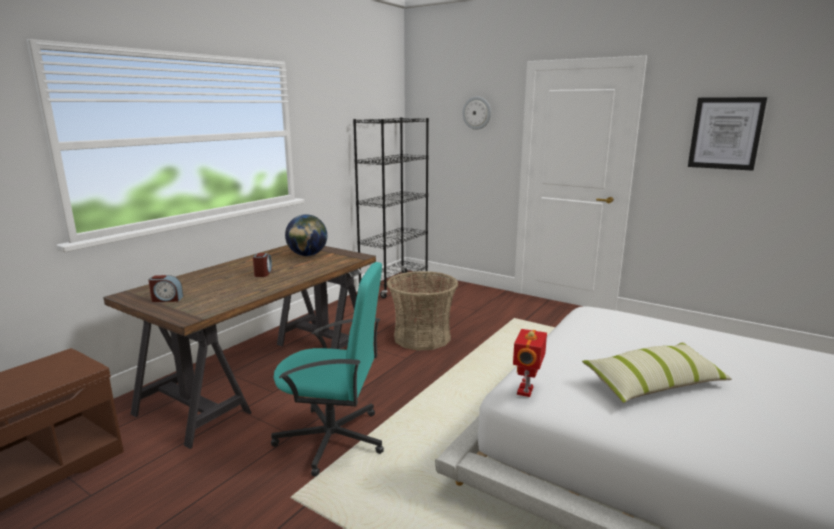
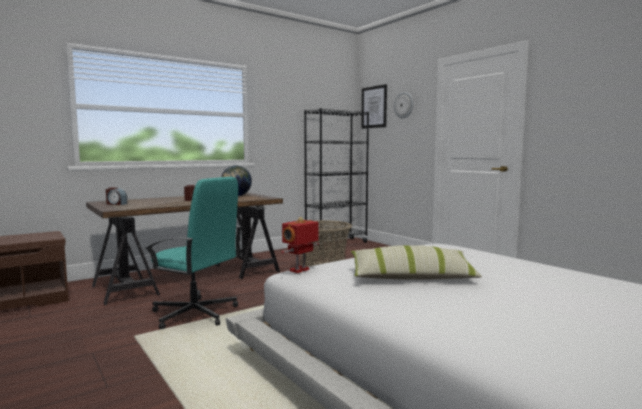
camera: 20 degrees right, 10 degrees down
picture [688,97,767,171] -> picture moved to [361,84,387,129]

